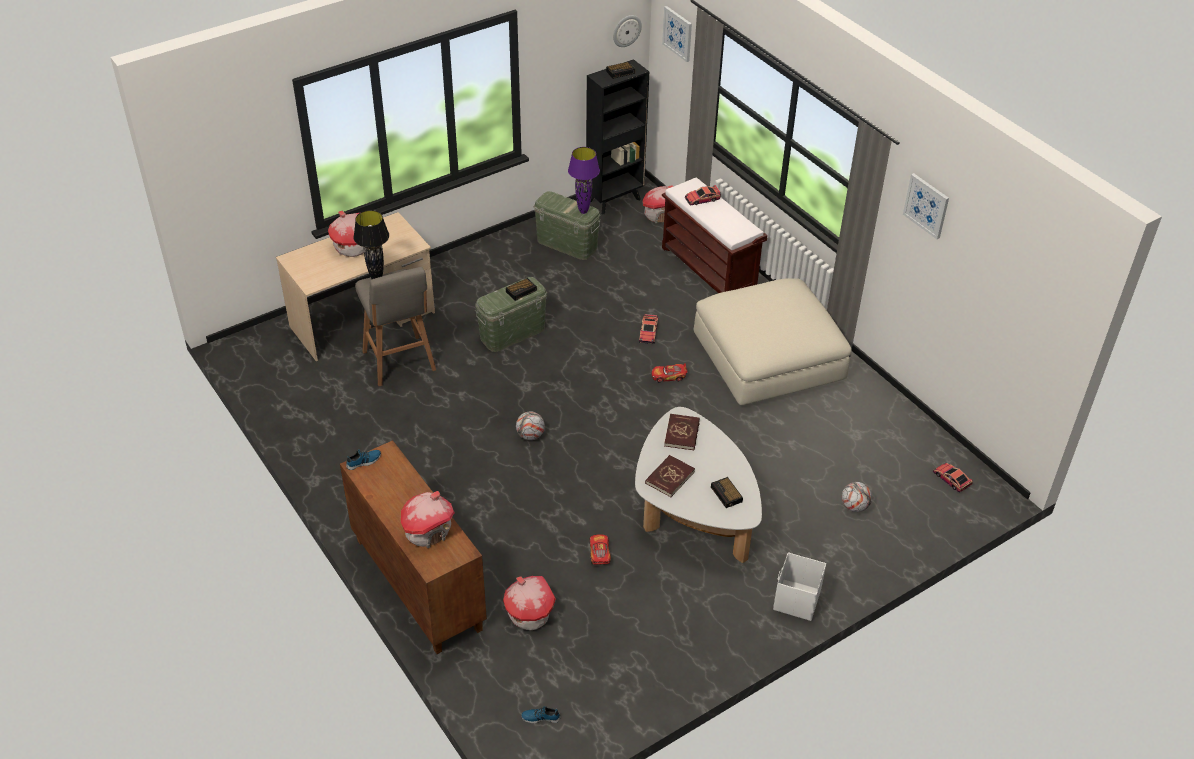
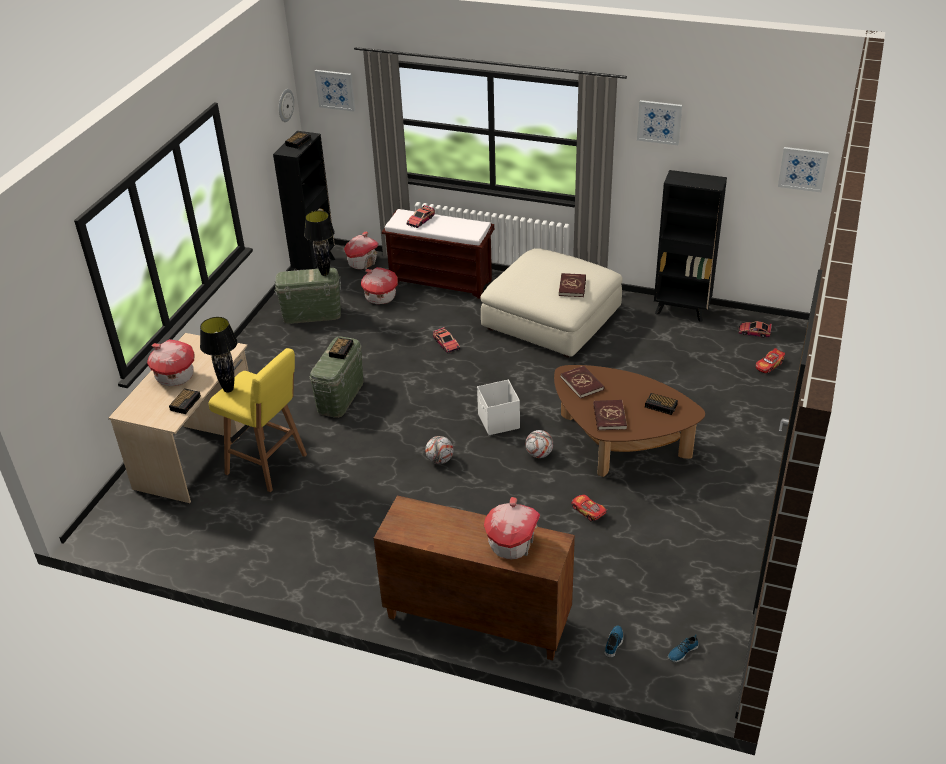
camera: 35 degrees left, 5 degrees down
shoe [346,449,381,470] -> shoe moved to [604,626,623,658]
grey stool [355,267,436,386] -> yellow stool [208,348,307,492]
toy house [503,576,556,630] -> toy house moved to [361,267,398,304]
purple table lamp [568,147,600,214] -> black table lamp [304,210,335,276]
white coffee table [635,407,762,563] -> brown coffee table [554,365,705,477]
toy car [652,363,687,382] -> toy car moved to [756,348,785,373]
white storage box [773,552,826,621] -> white storage box moved to [477,380,520,435]
football [842,482,872,512] -> football moved to [525,430,553,458]
none -> alarm clock [169,388,201,414]
none -> red book [559,273,586,297]
none -> black bookcase [654,170,727,322]
none -> picture [778,147,829,192]

